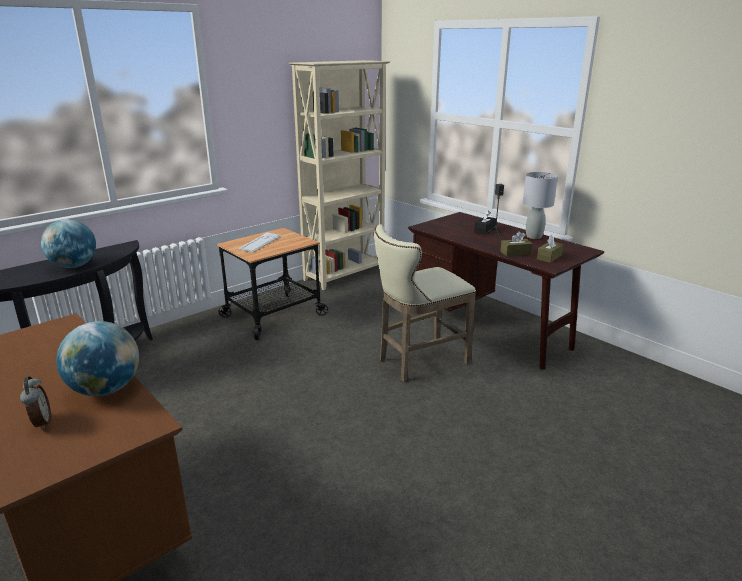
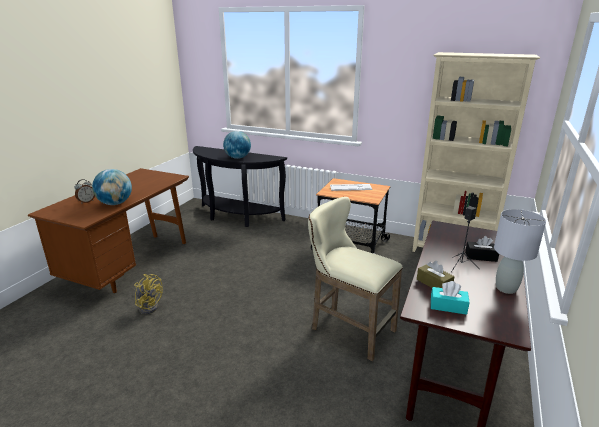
camera: 65 degrees right, 0 degrees up
brown tissue box [537,235,564,263] -> turquoise tissue box [431,281,470,315]
none -> yellow fan [134,274,163,314]

